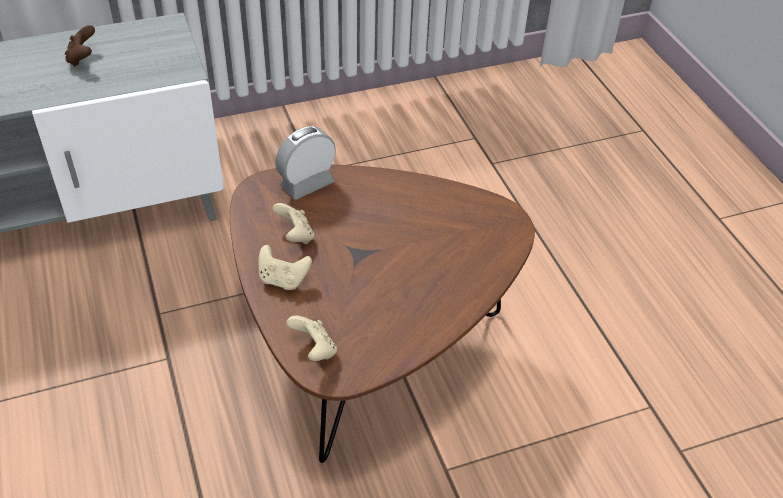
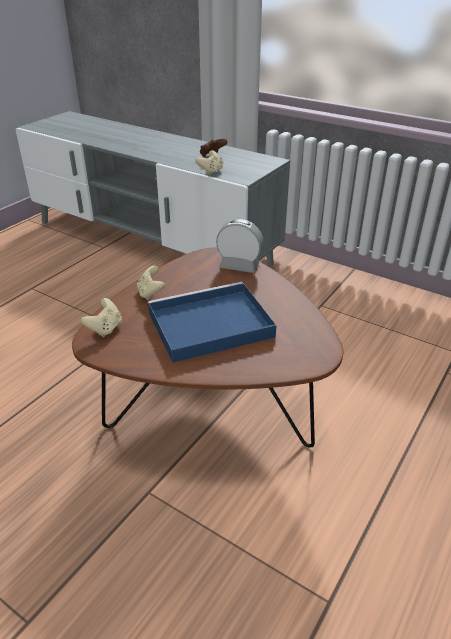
camera: 55 degrees right, 10 degrees down
beige game controller [272,203,314,244] -> beige game controller moved to [195,150,223,175]
none -> blue tray [148,282,277,363]

